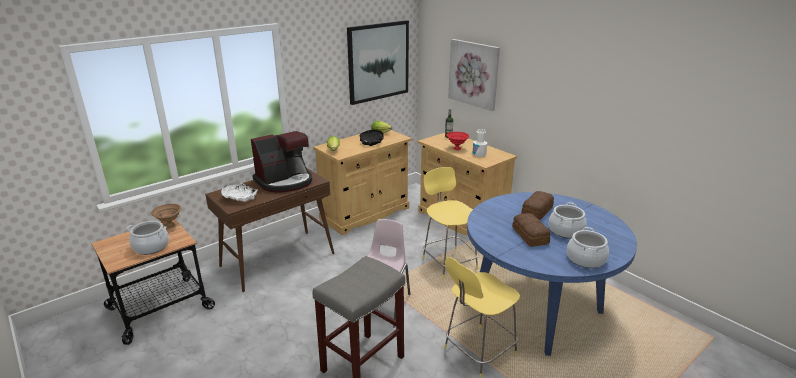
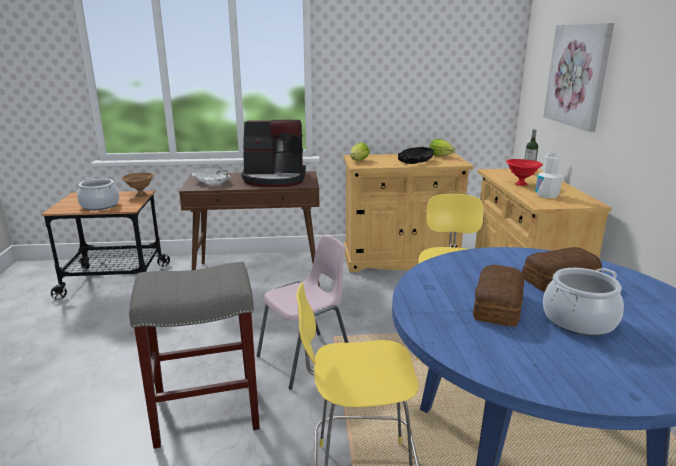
camera: 35 degrees right, 5 degrees down
picture [347,20,409,105] -> none
cooking pot [567,227,609,268] -> none

